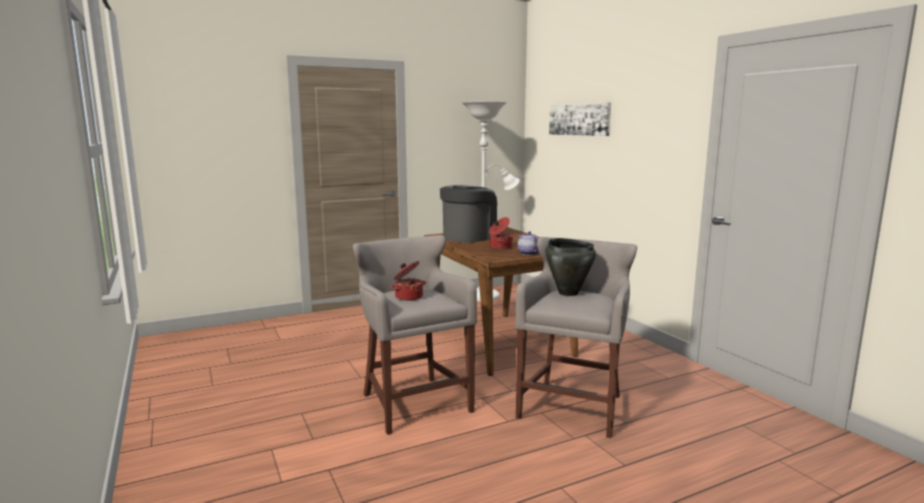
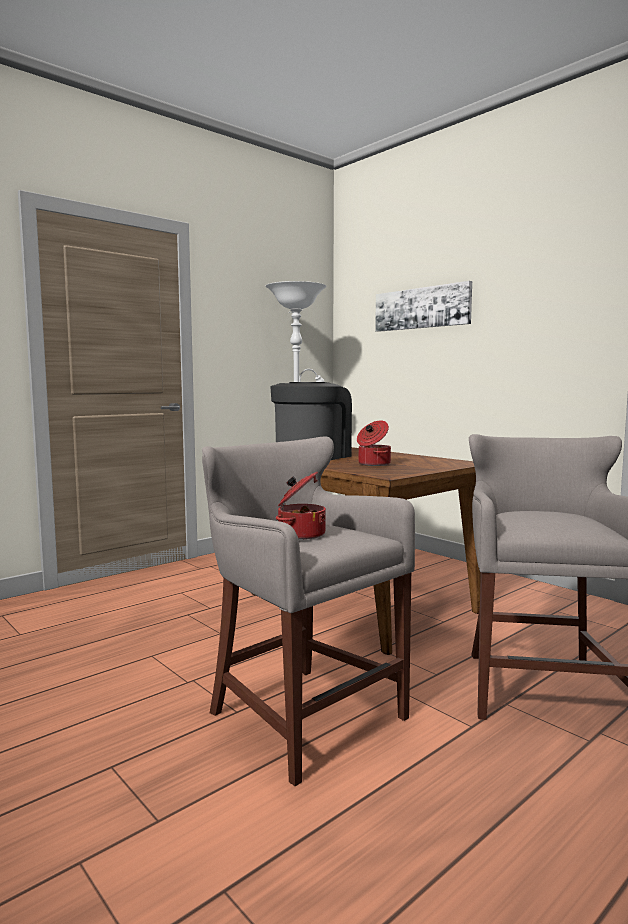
camera: 15 degrees left, 5 degrees down
teapot [518,231,539,255] -> none
black cooking pot [545,238,596,296] -> none

